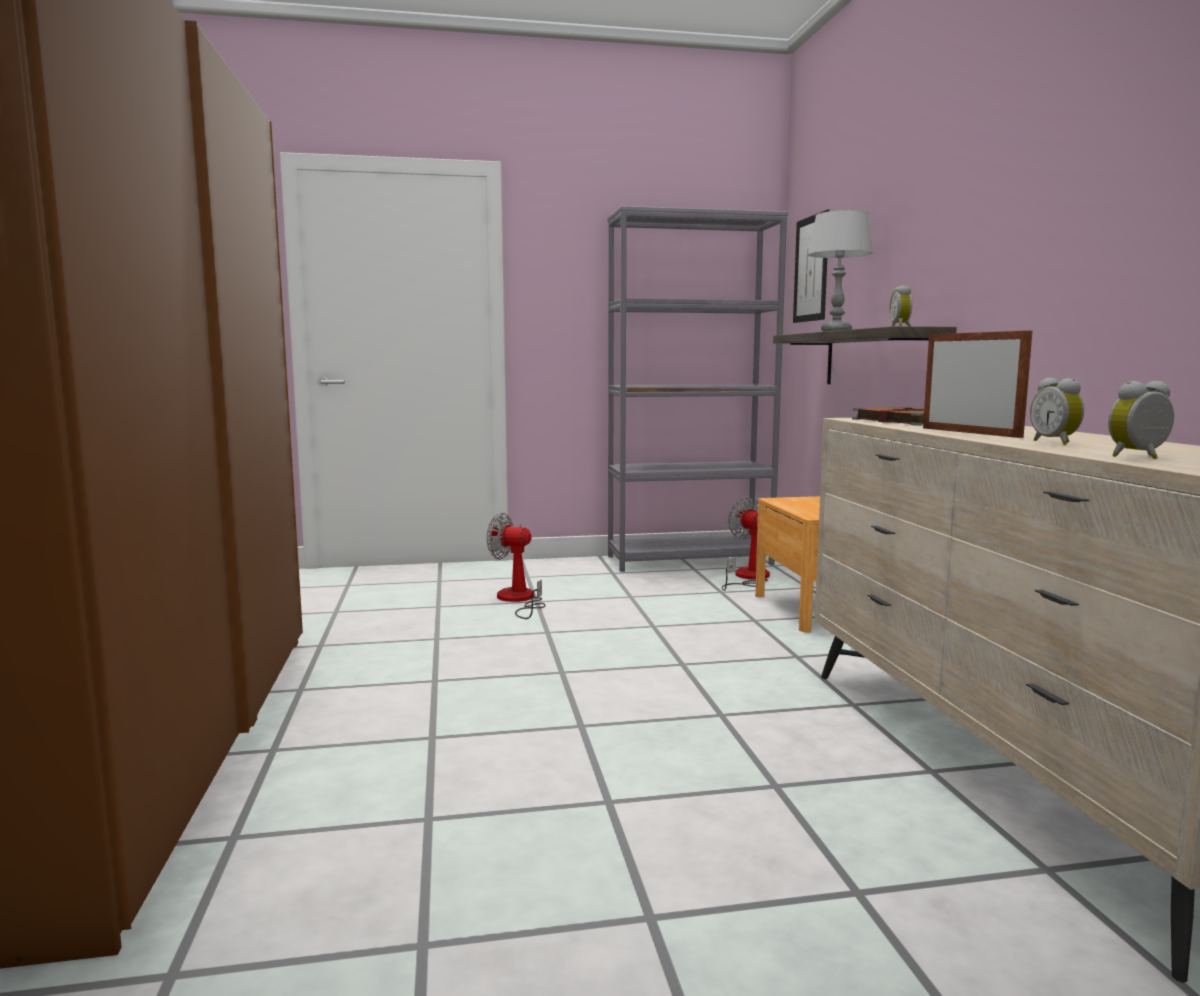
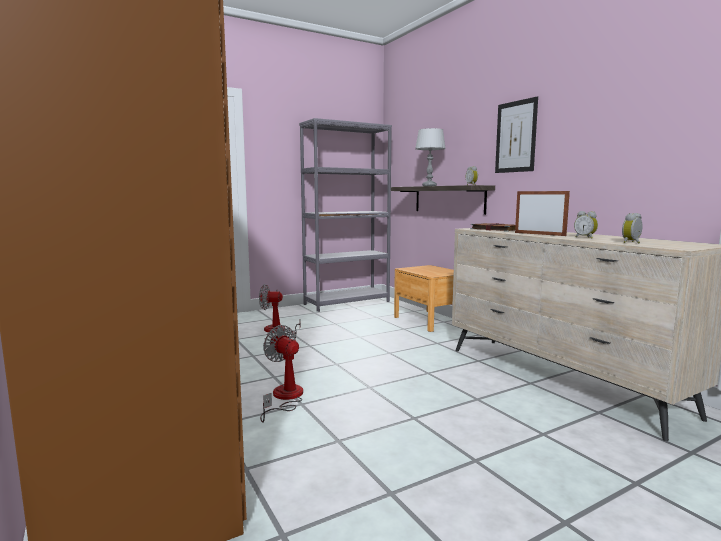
camera: 20 degrees left, 0 degrees up
fan [722,497,770,591] -> fan moved to [260,325,303,423]
picture [793,209,830,323] -> picture moved to [495,96,538,173]

